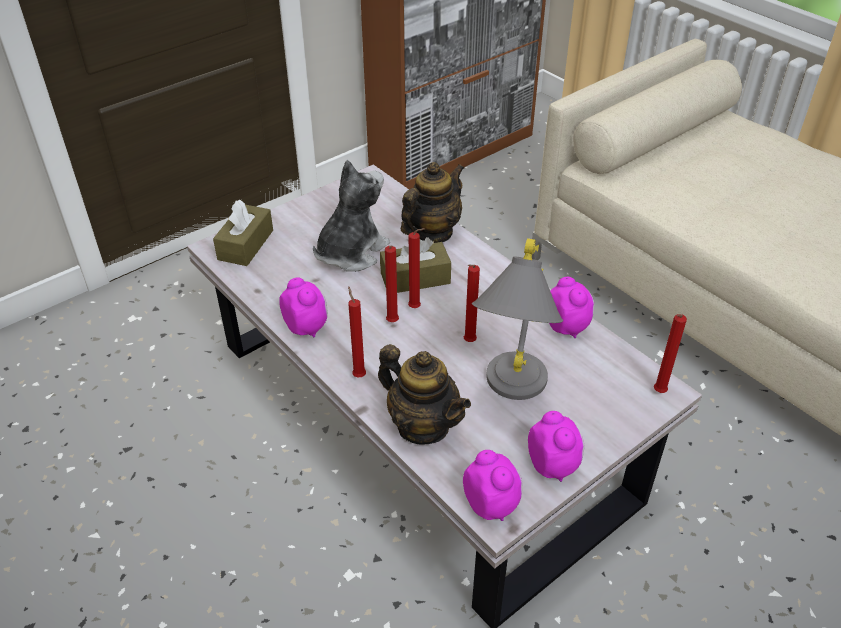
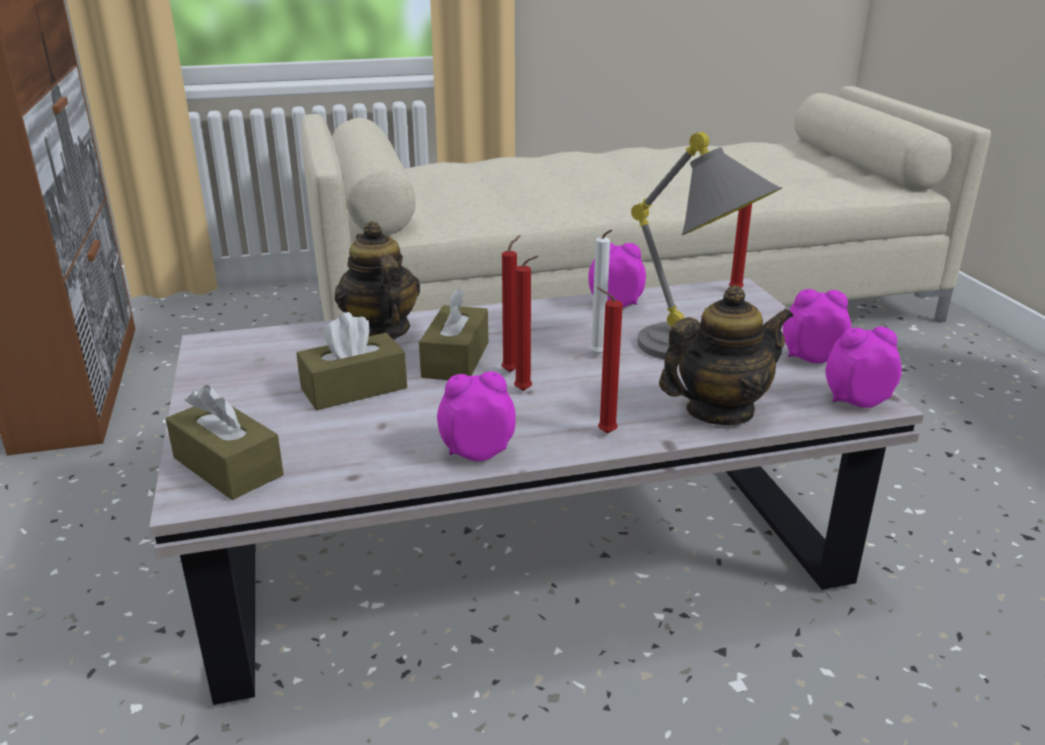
camera: 65 degrees left, 15 degrees down
plush toy [313,160,390,272] -> brown tissue box [296,312,407,410]
red candle [464,265,480,342] -> white candle [590,229,612,355]

